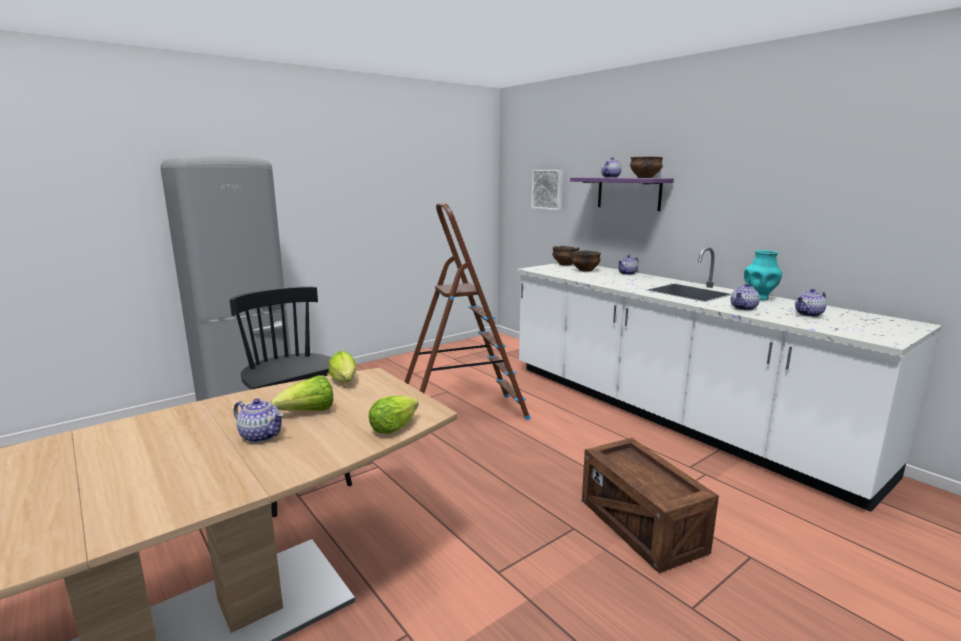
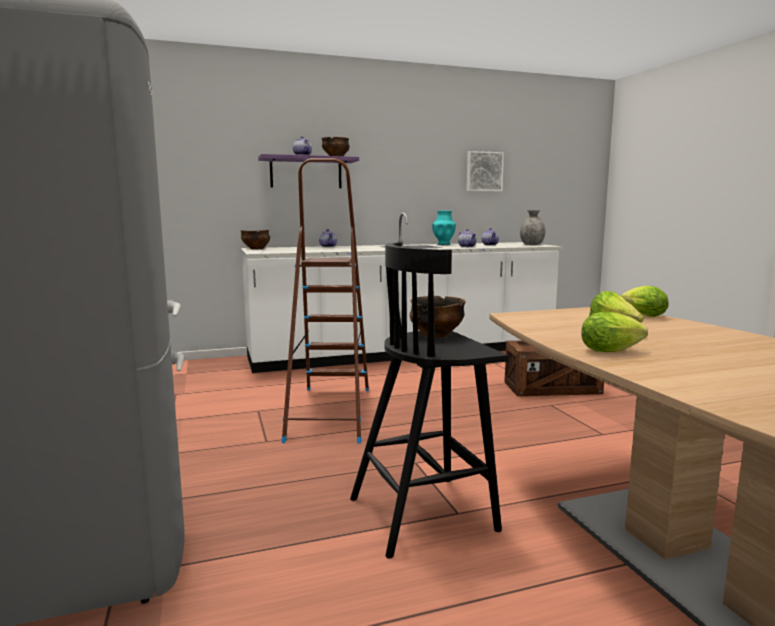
camera: 70 degrees left, 5 degrees down
teapot [234,398,284,443] -> none
lettuce [328,351,357,383] -> lettuce moved to [581,312,648,352]
picture [531,170,563,210] -> picture moved to [466,151,504,191]
bowl [571,251,601,272] -> bowl moved to [410,296,466,337]
none -> grey vase [520,210,545,245]

